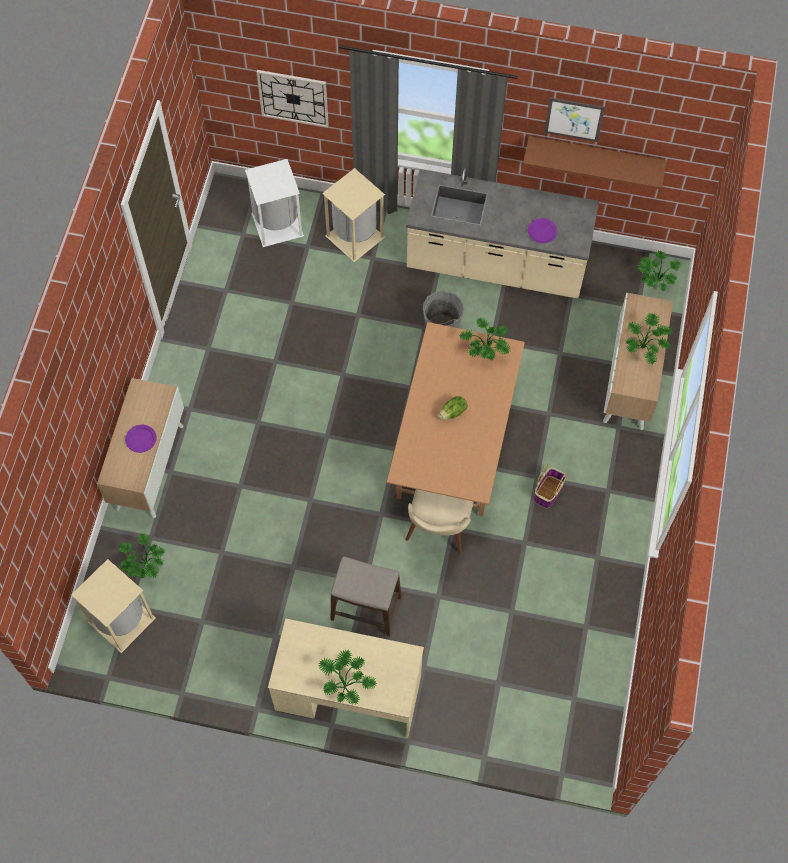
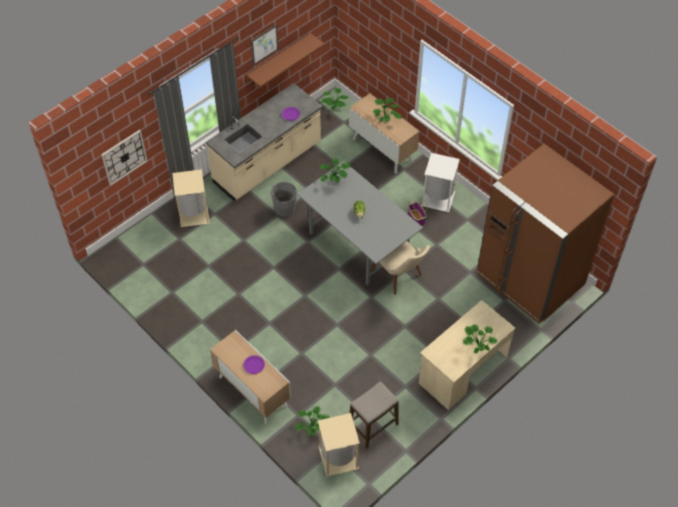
camera: 55 degrees left, 10 degrees down
white trash can [245,159,304,247] -> white trash can moved to [422,153,460,212]
stool [331,557,401,636] -> stool moved to [350,381,399,448]
brown dining table [387,322,525,517] -> grey dining table [297,161,423,285]
none -> brown fridge [477,144,615,324]

